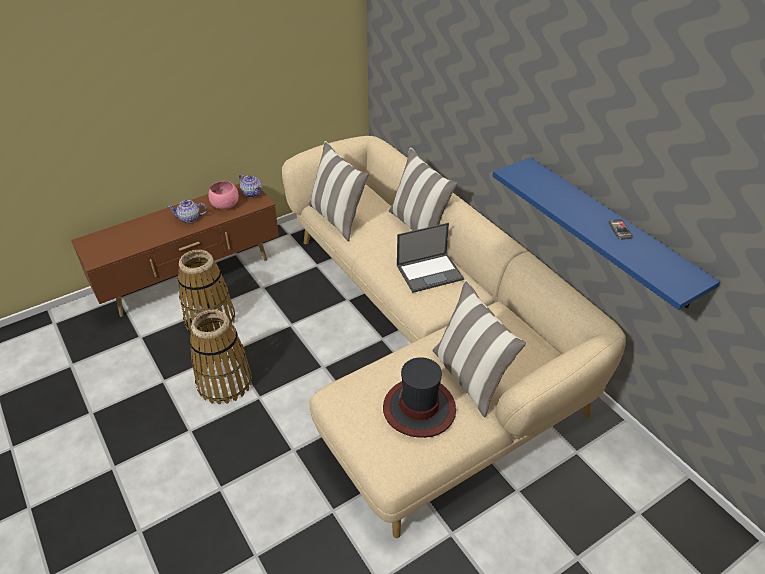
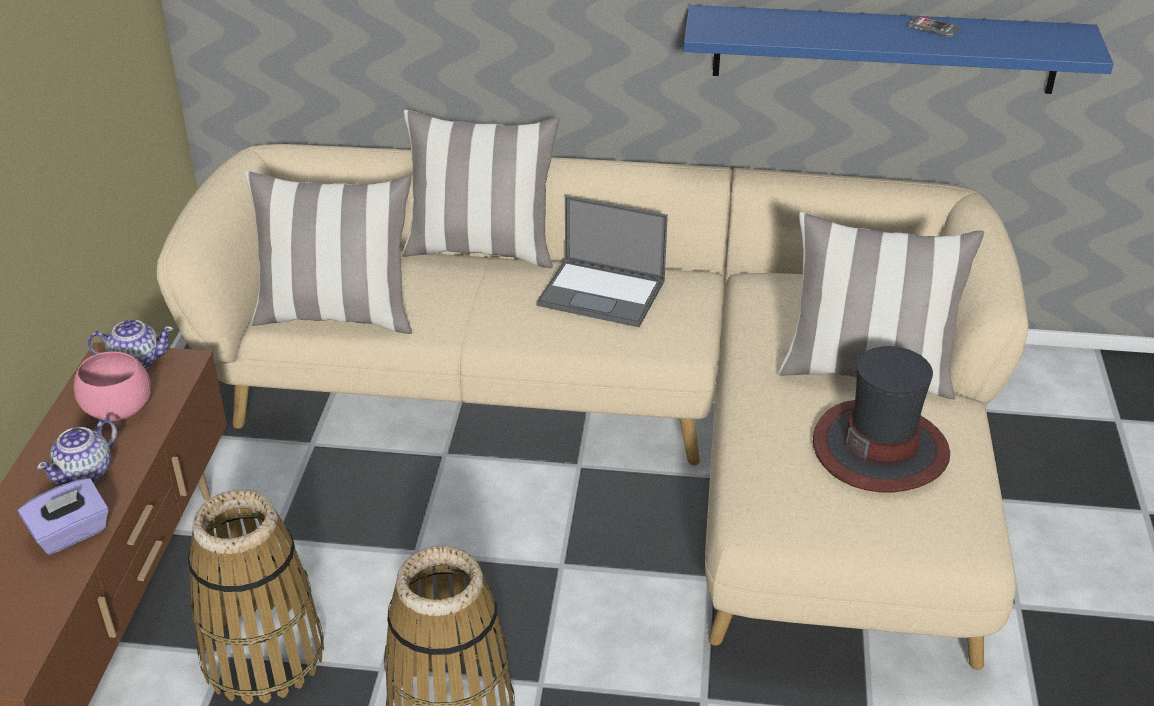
camera: 50 degrees left, 5 degrees down
laptop [397,223,464,293] -> laptop turned 90 degrees clockwise [537,196,668,327]
none -> purple tissue box [18,478,109,555]

